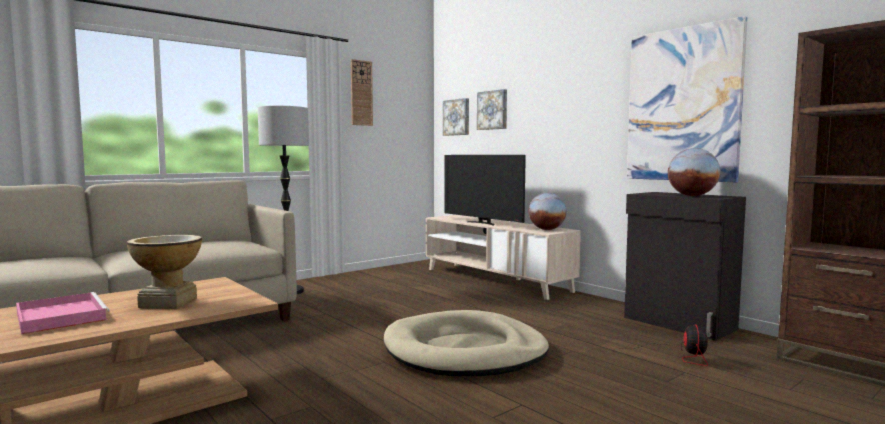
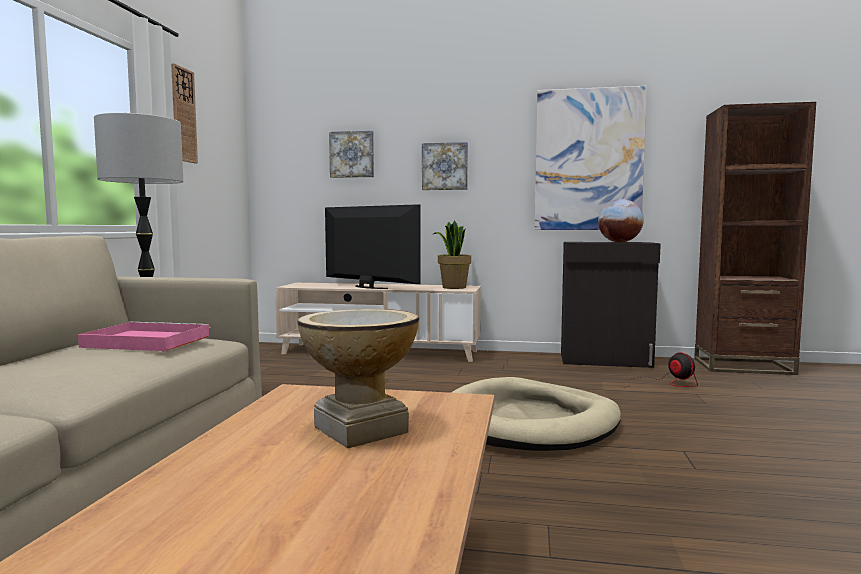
camera: 40 degrees left, 0 degrees up
pink tray [16,292,110,335] -> pink tray moved to [78,322,210,351]
picture [443,98,469,136] -> picture moved to [422,142,468,190]
television [445,155,526,225] -> television turned 150 degrees counterclockwise [325,204,421,289]
globe [529,193,567,230] -> potted plant [433,220,471,289]

